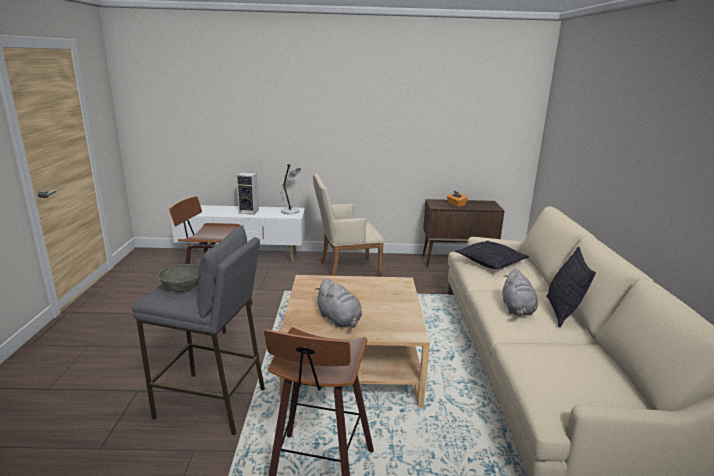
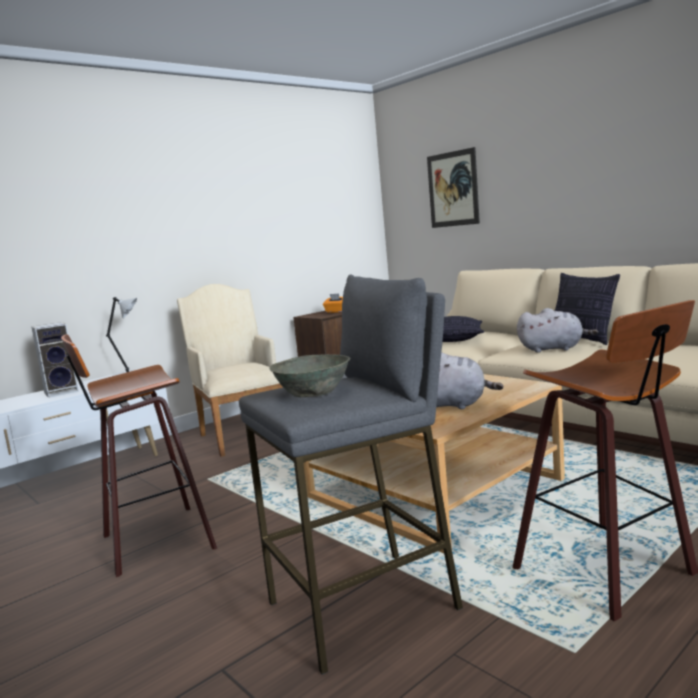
camera: 40 degrees left, 10 degrees down
beige armchair [313,174,384,277] -> beige armchair turned 120 degrees clockwise [177,284,283,457]
grey plush toy [502,269,538,316] -> grey plush toy turned 45 degrees counterclockwise [517,308,598,353]
none -> picture [427,147,480,228]

